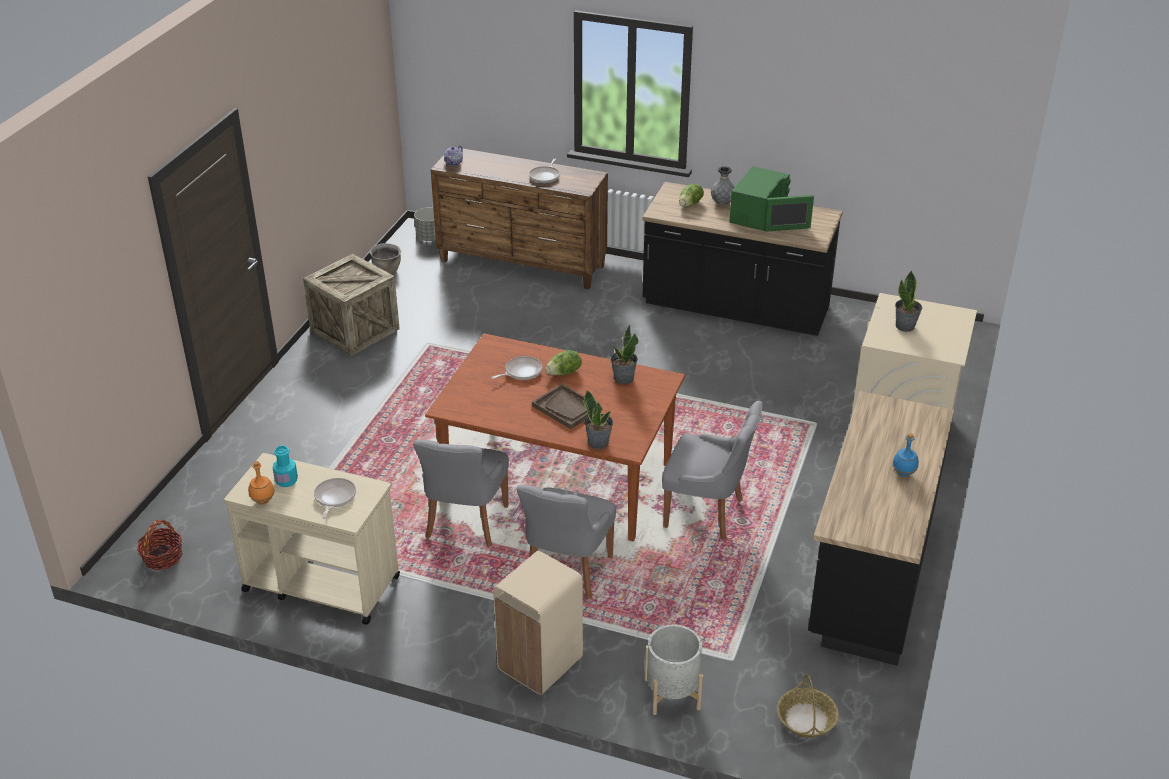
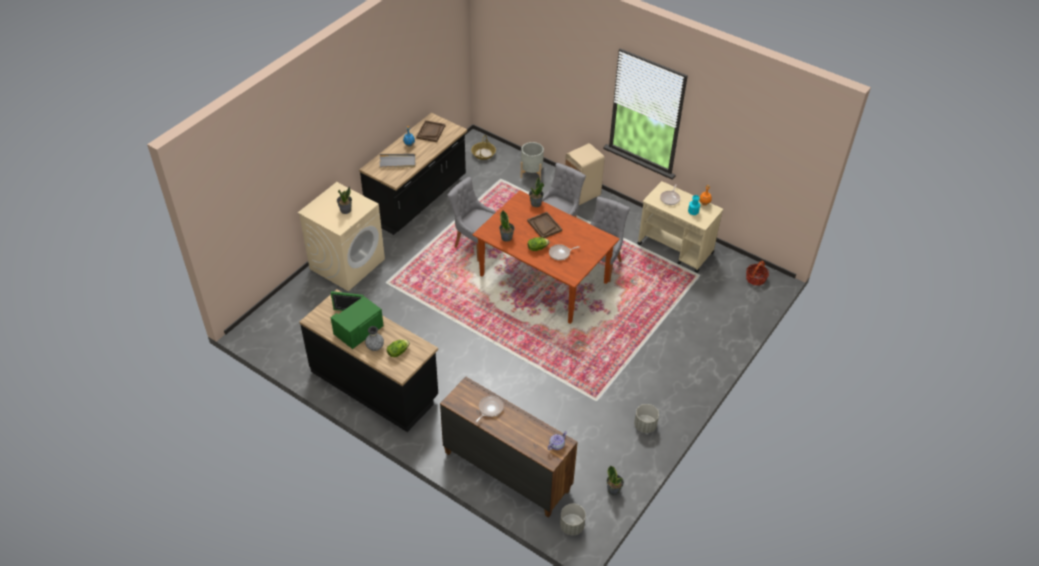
camera: 165 degrees left, 10 degrees up
crate [303,254,400,356] -> grey planter [634,404,659,433]
brown cooking pot [370,243,401,274] -> potted plant [607,465,624,495]
none -> grey tray [380,154,415,167]
none -> brown tray [416,120,445,142]

